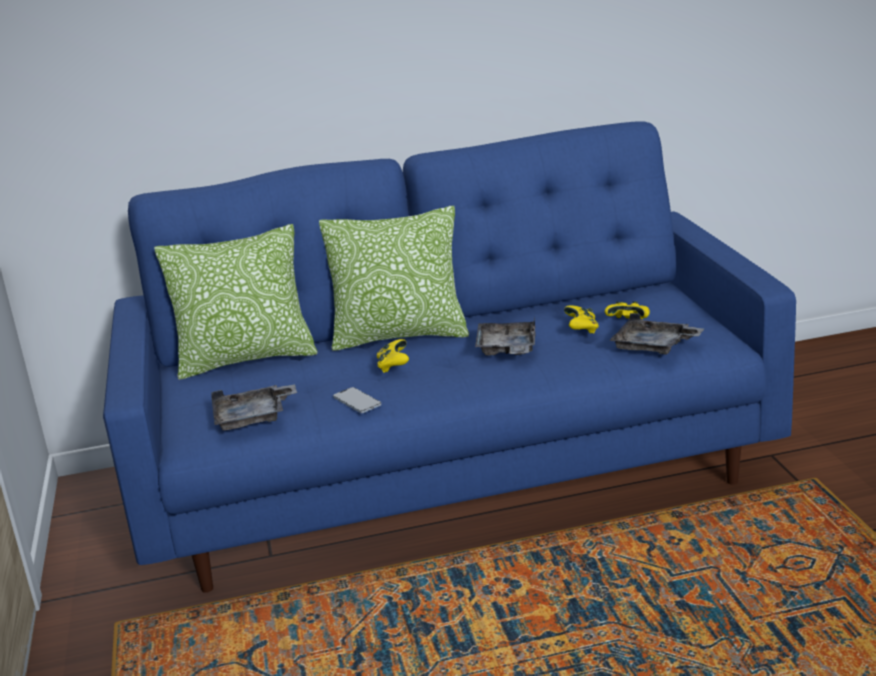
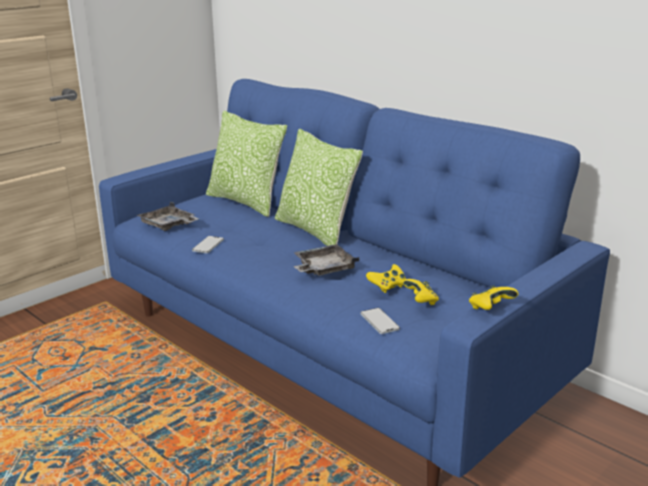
camera: 55 degrees right, 0 degrees up
yellow game controller [377,339,409,373] -> yellow game controller moved to [469,285,519,310]
grey tray [609,313,704,355] -> phone [361,308,400,334]

